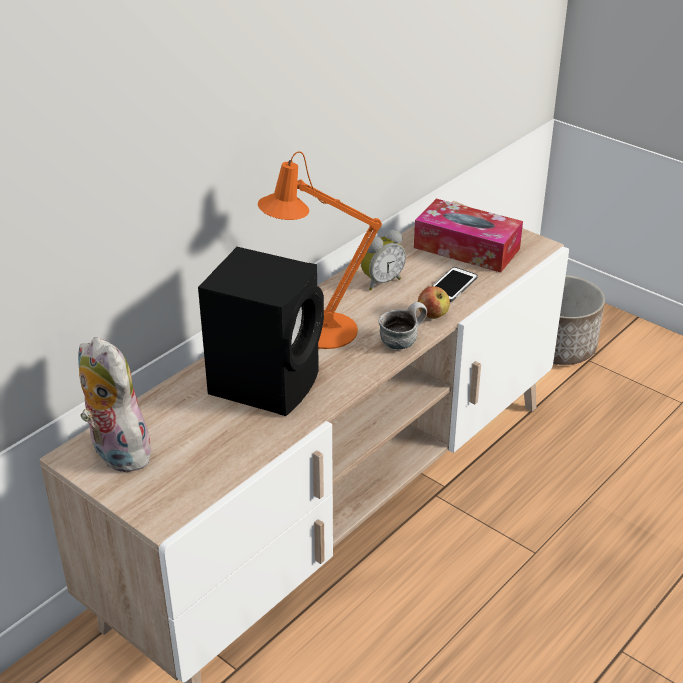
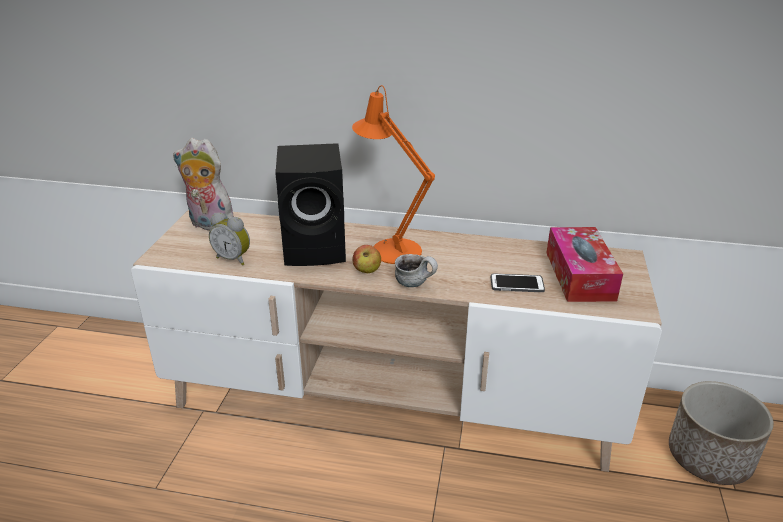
camera: 60 degrees right, 5 degrees down
plush toy [78,337,155,472] -> plush toy turned 90 degrees counterclockwise [173,138,234,231]
alarm clock [361,230,406,290] -> alarm clock moved to [209,213,250,266]
apple [418,286,450,319] -> apple moved to [352,245,381,273]

